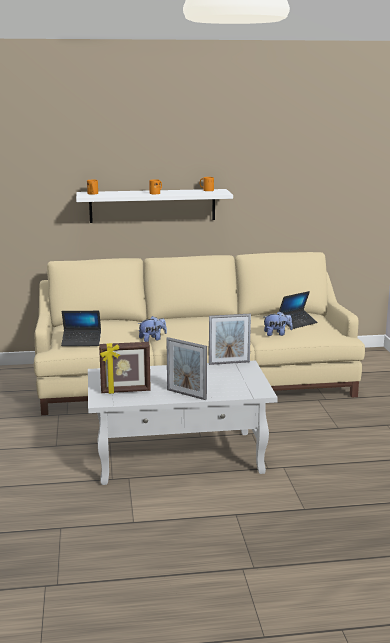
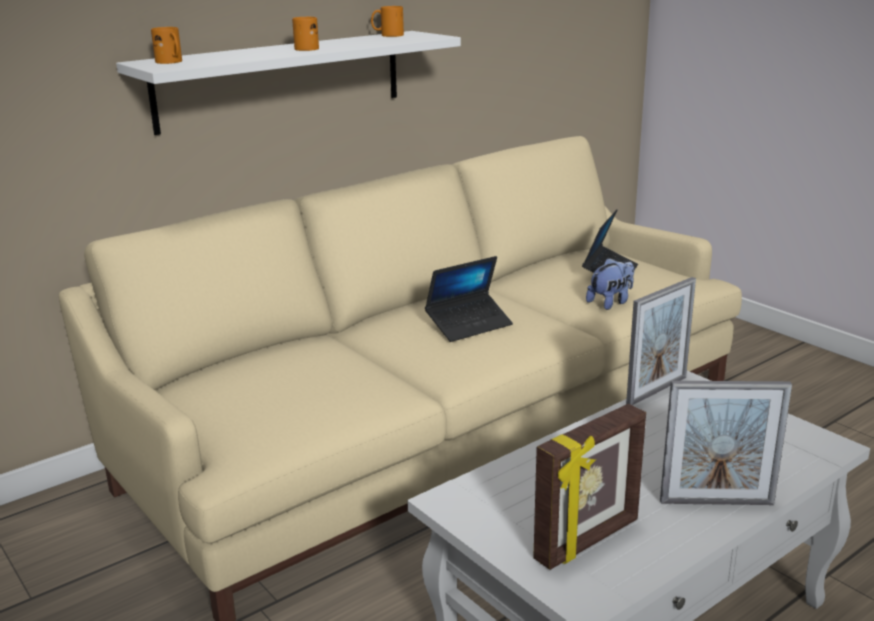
camera: 30 degrees left, 5 degrees up
laptop [61,311,101,346] -> laptop moved to [425,256,513,342]
plush toy [138,316,167,342] -> none

